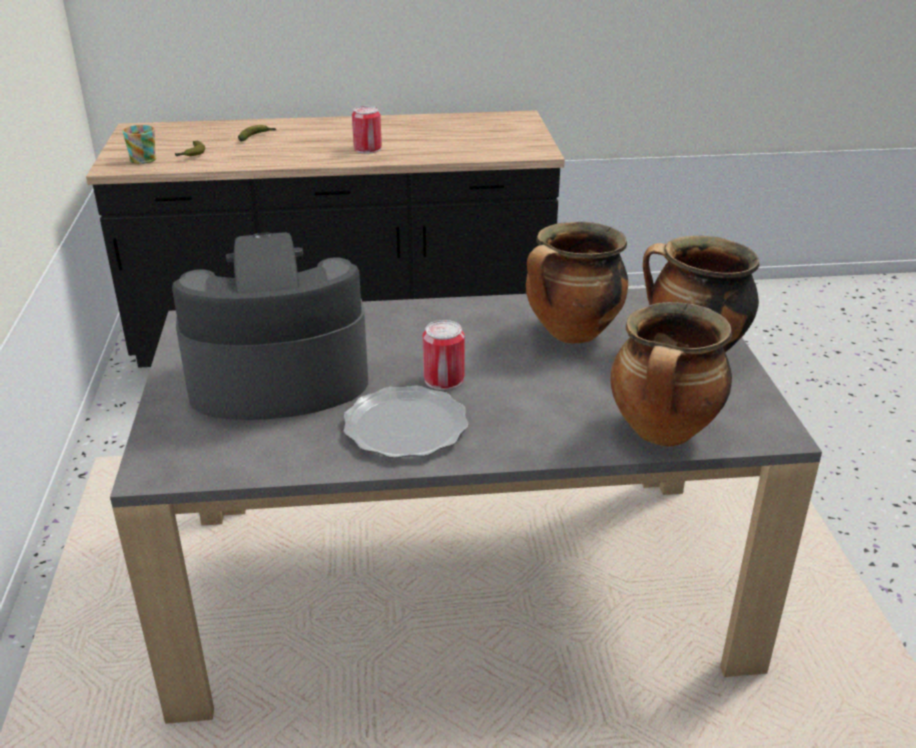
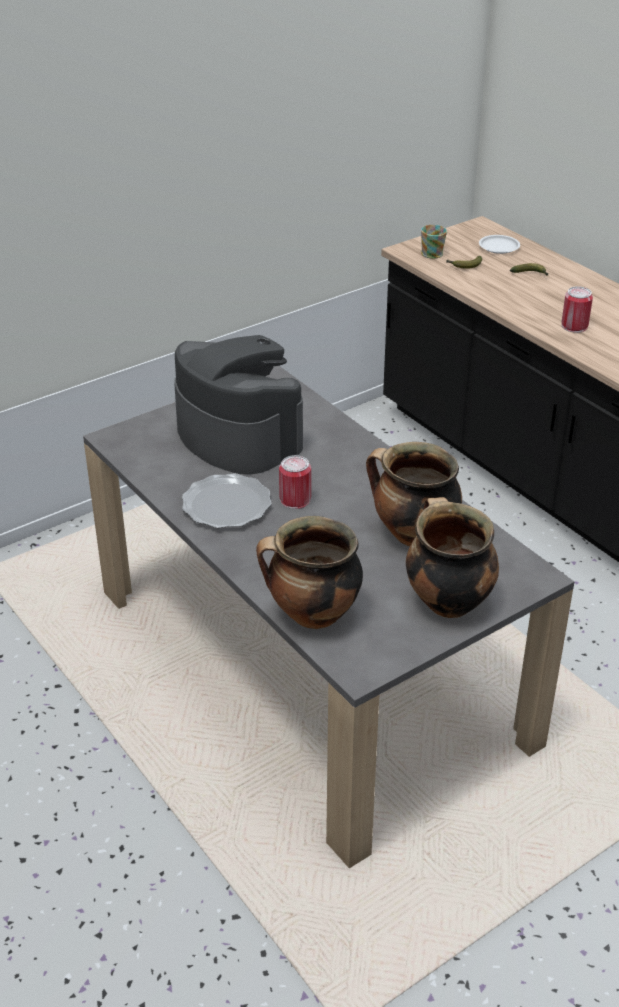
camera: 60 degrees right, 5 degrees up
none -> white plate [479,235,520,254]

